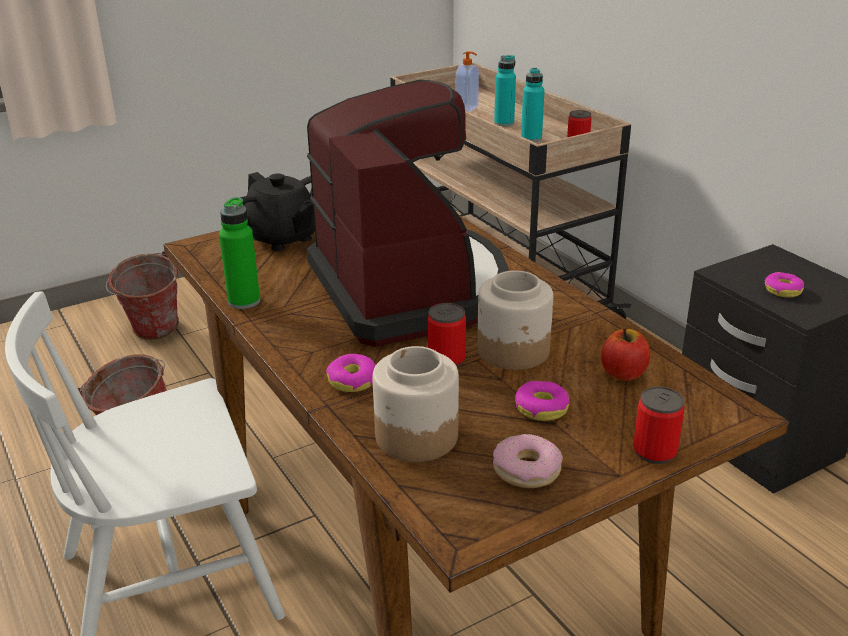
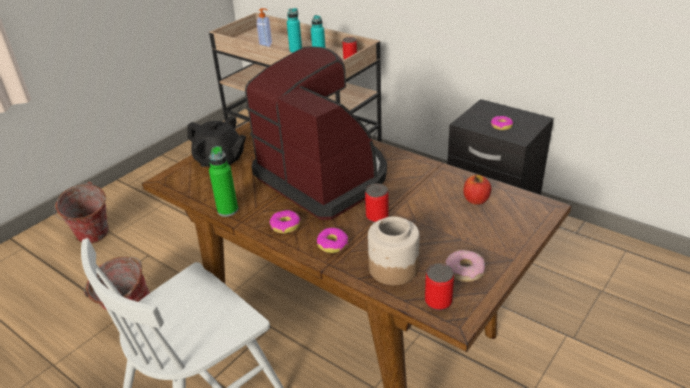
camera: 20 degrees left, 5 degrees up
jar [477,270,553,370] -> none
donut [515,381,569,421] -> donut moved to [270,210,300,233]
can [633,387,685,464] -> can moved to [425,263,454,311]

